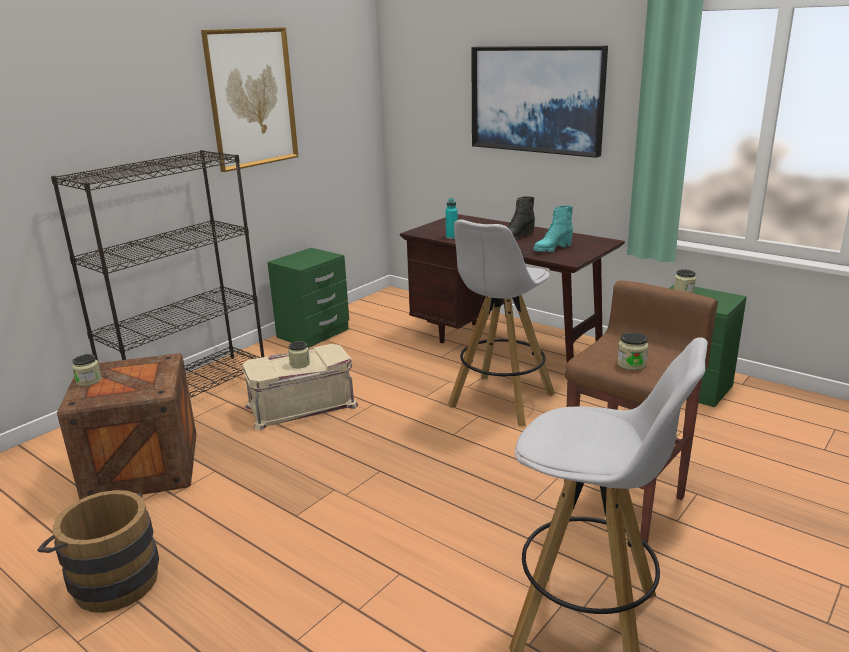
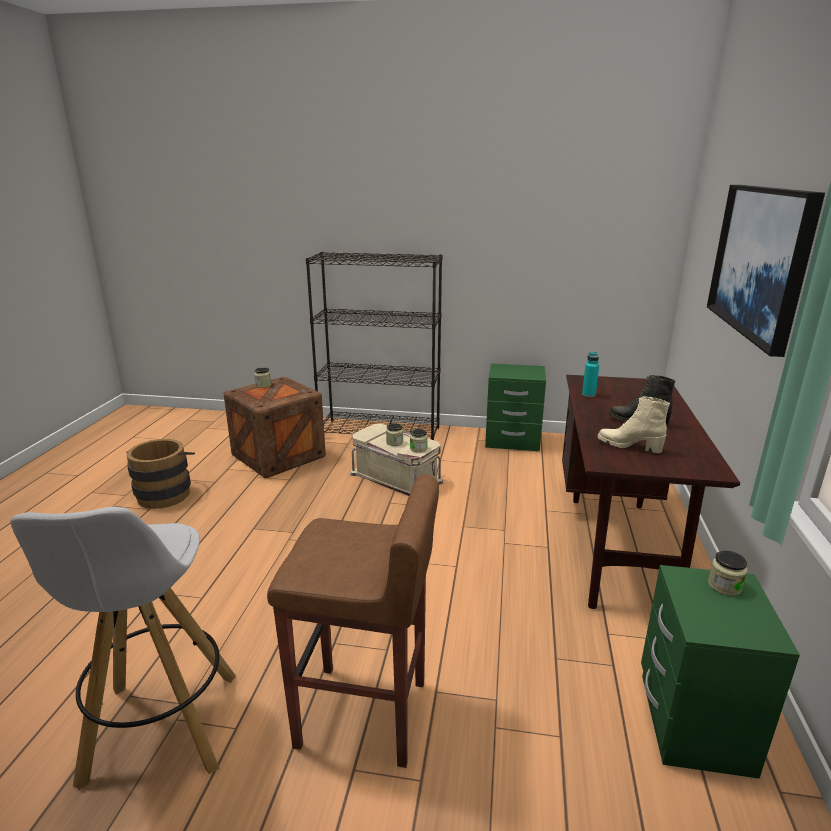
camera: 60 degrees right, 0 degrees up
picture [201,27,299,172] -> none
white stool [448,220,555,426] -> none
turquoise boot [534,206,573,252] -> beige boot [597,396,670,453]
jar [617,332,648,370] -> jar moved to [410,429,428,453]

